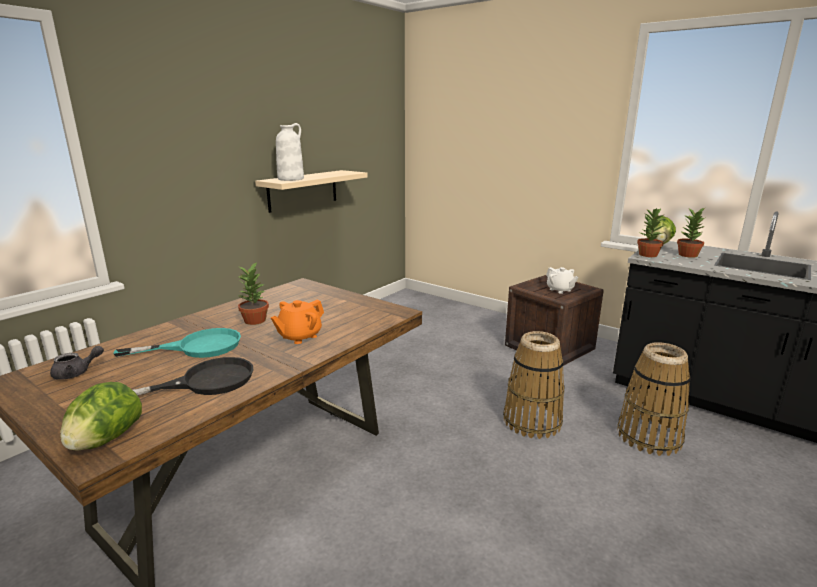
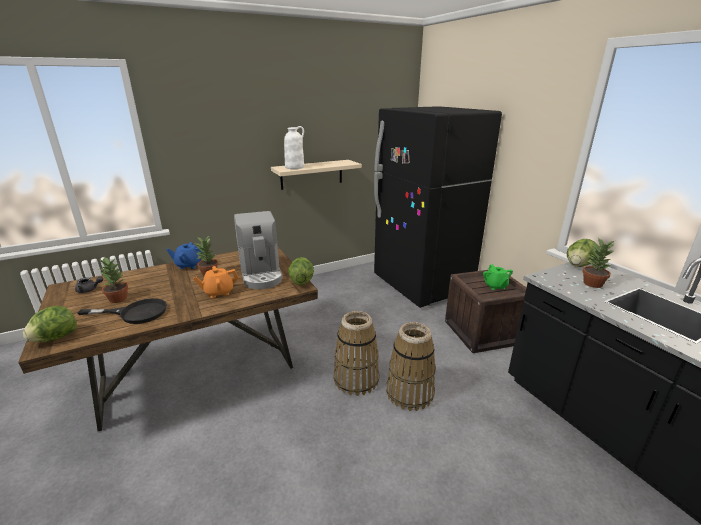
camera: 25 degrees right, 5 degrees up
turquoise frying pan [113,328,241,358] -> none
white teapot [546,267,579,294] -> green teapot [483,264,513,290]
basket [617,342,690,456] -> basket moved to [334,311,379,396]
potted plant [637,208,667,257] -> potted plant moved to [99,258,128,303]
none -> blue teapot [167,242,203,269]
none -> coffee machine [234,211,283,289]
none -> lettuce [288,257,314,285]
none -> black fridge [374,106,502,308]

